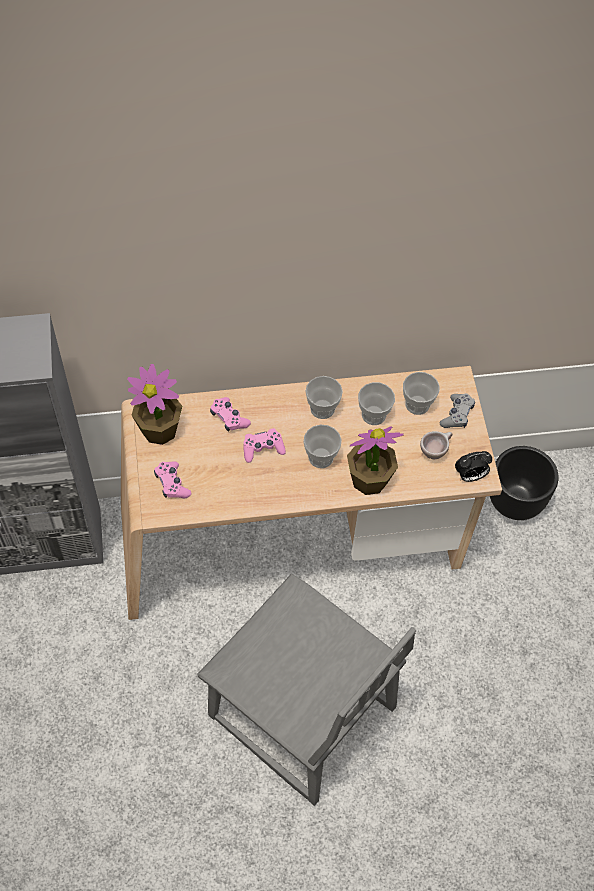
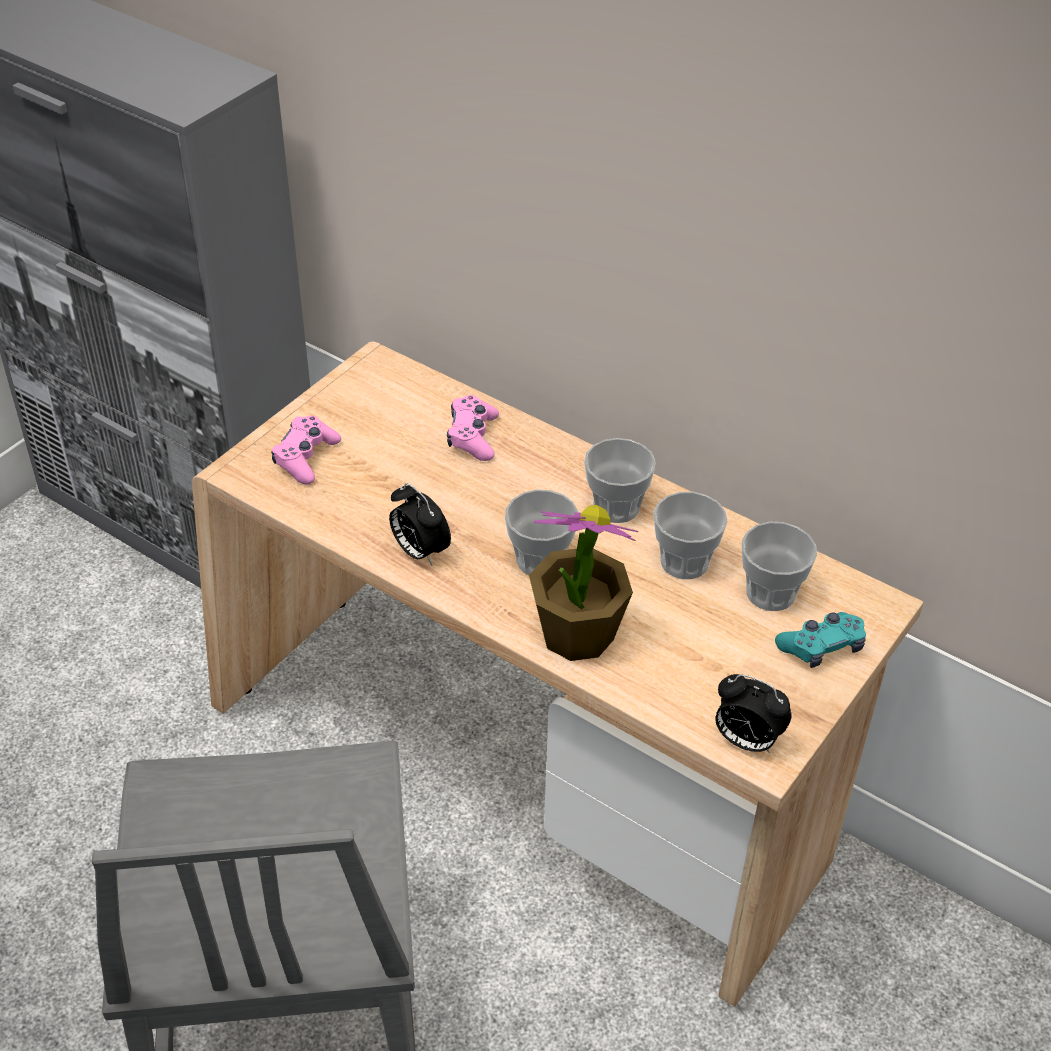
camera: 45 degrees right, 15 degrees down
potted plant [127,364,182,445] -> none
pink game controller [243,428,286,463] -> none
beige cup [420,431,453,459] -> none
grey game controller [440,394,475,428] -> turquoise game controller [775,612,866,668]
black planter [490,446,558,520] -> none
none -> alarm clock [389,483,451,565]

